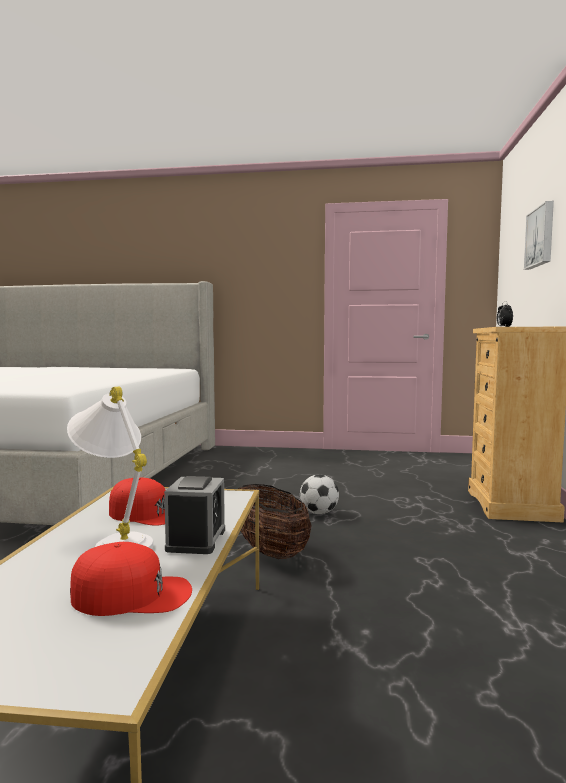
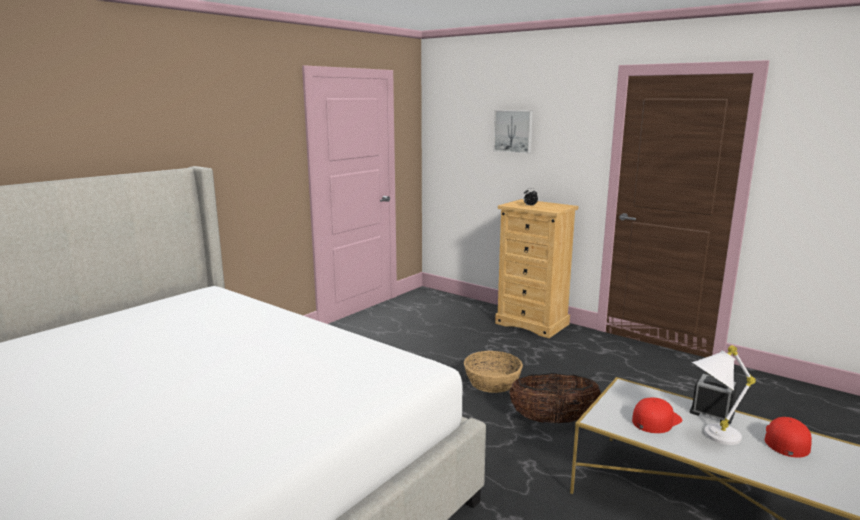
camera: 60 degrees left, 10 degrees up
football [300,474,339,514] -> basket [464,351,523,393]

